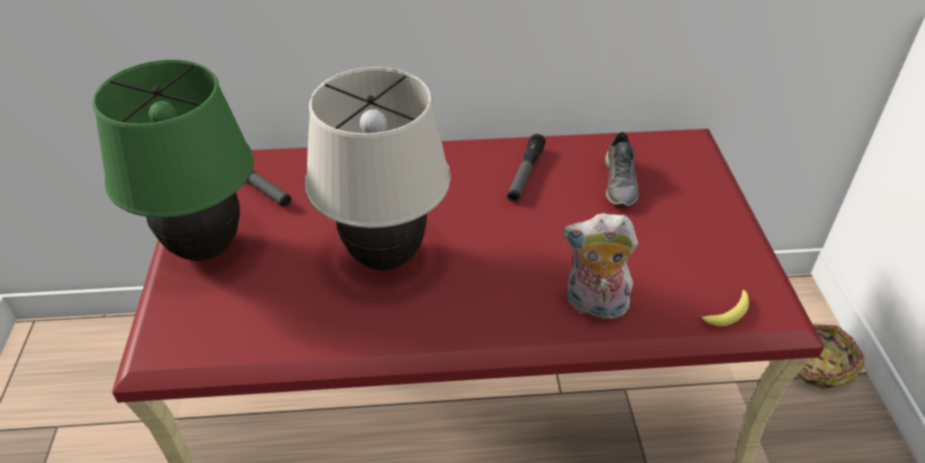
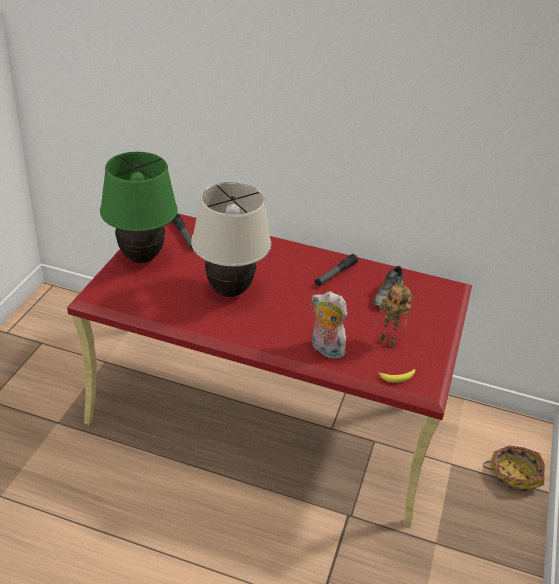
camera: 20 degrees right, 5 degrees down
none -> toy robot [375,284,414,347]

